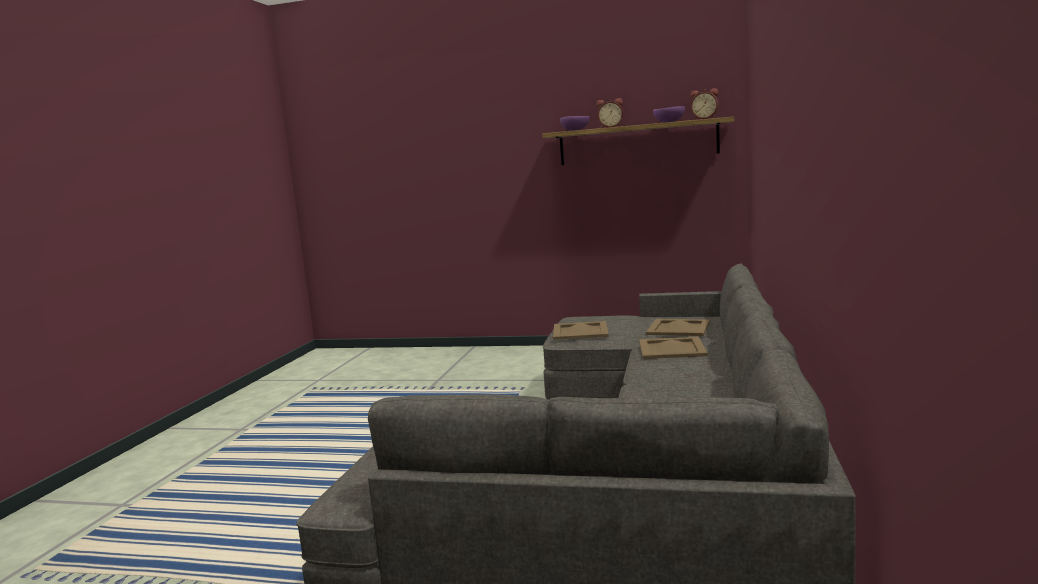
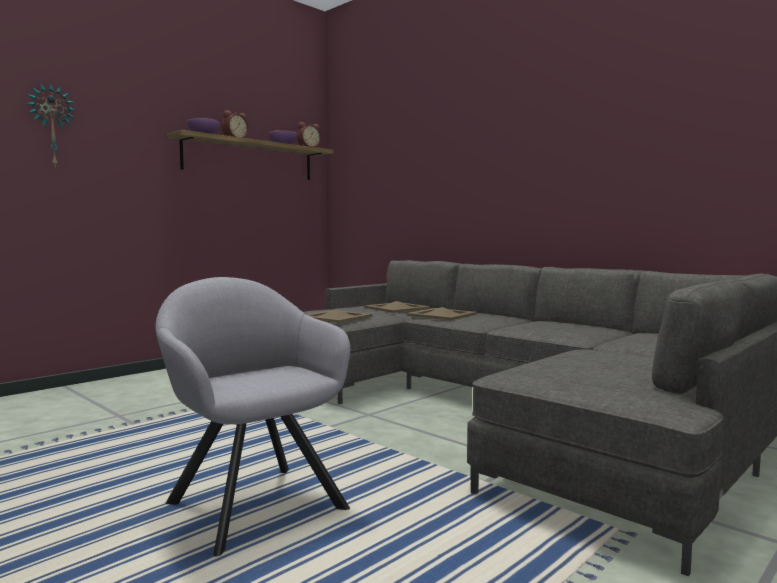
camera: 60 degrees left, 5 degrees down
none -> wall clock [26,83,76,166]
none -> grey armchair [156,277,351,556]

